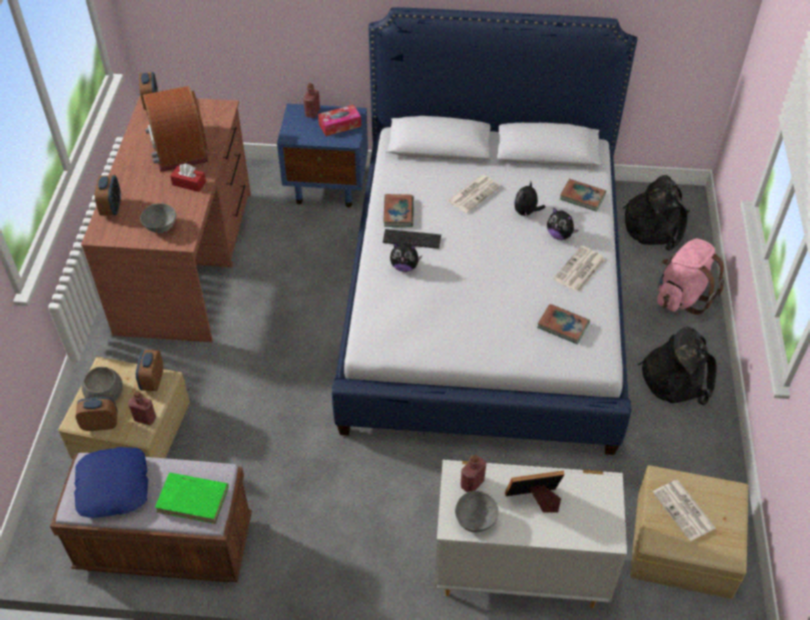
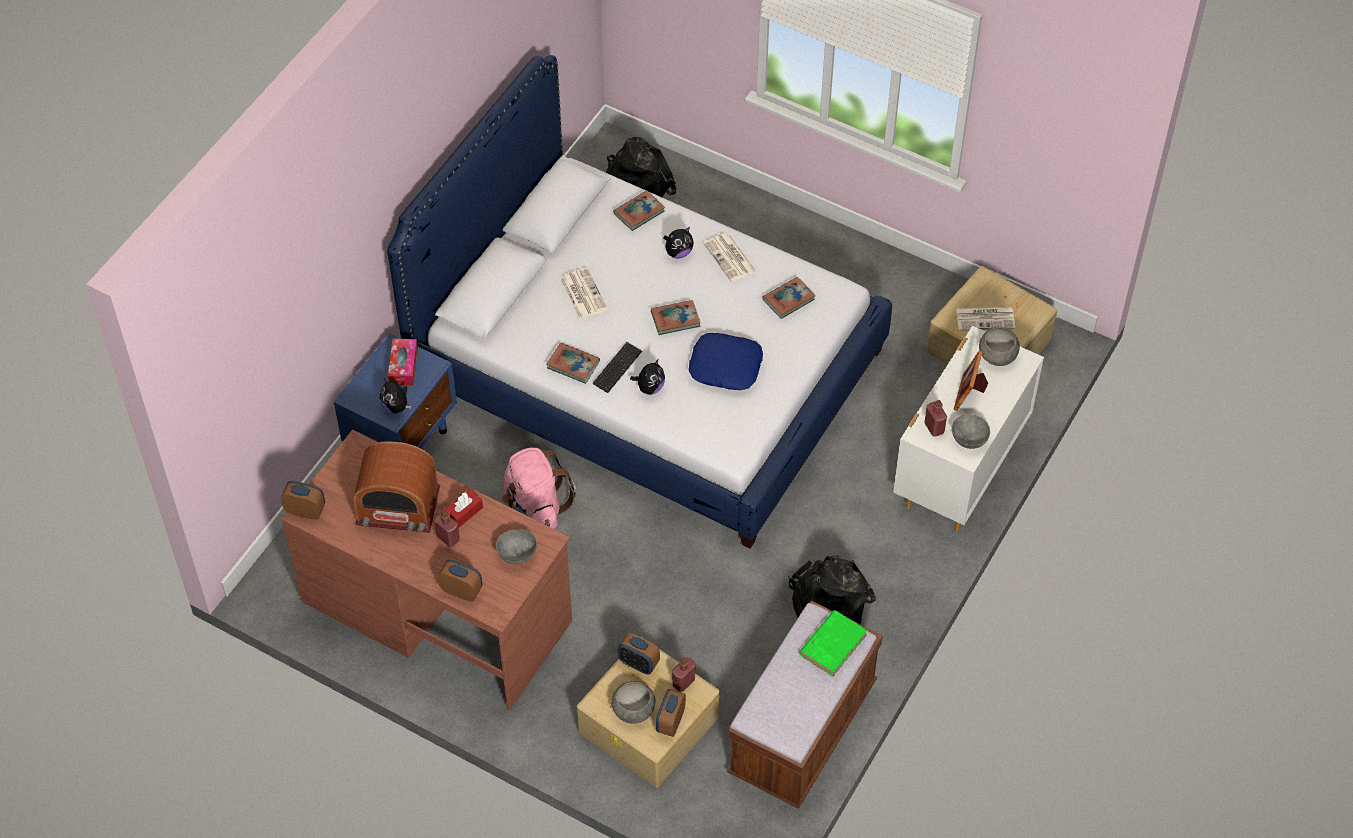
camera: 65 degrees left, 5 degrees up
blue pillow [74,447,148,518] -> blue pillow moved to [688,333,763,390]
red bottle [303,83,320,118] -> red bottle moved to [434,510,460,547]
plush toy [514,182,545,218] -> plush toy moved to [380,379,411,413]
black backpack [638,327,716,405] -> black backpack moved to [788,555,876,624]
pink backpack [657,239,725,315] -> pink backpack moved to [502,448,576,529]
none -> book [651,300,700,335]
none -> grey bowl [979,327,1020,366]

